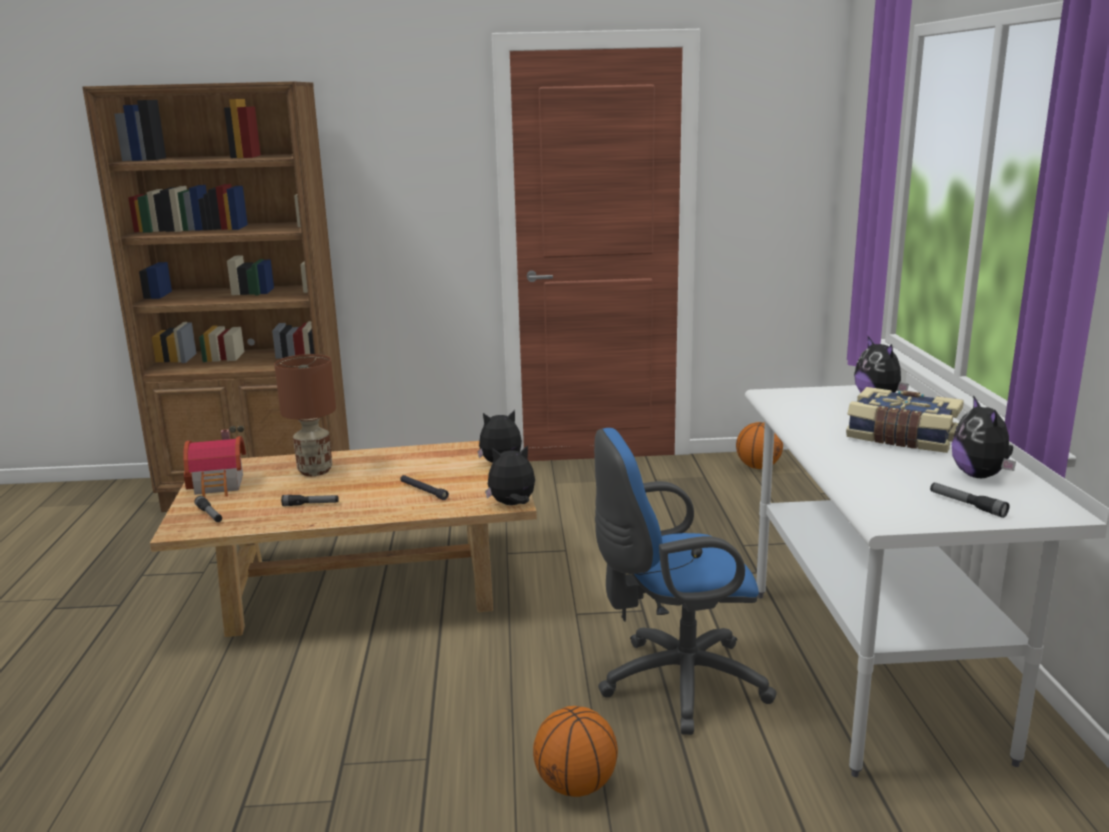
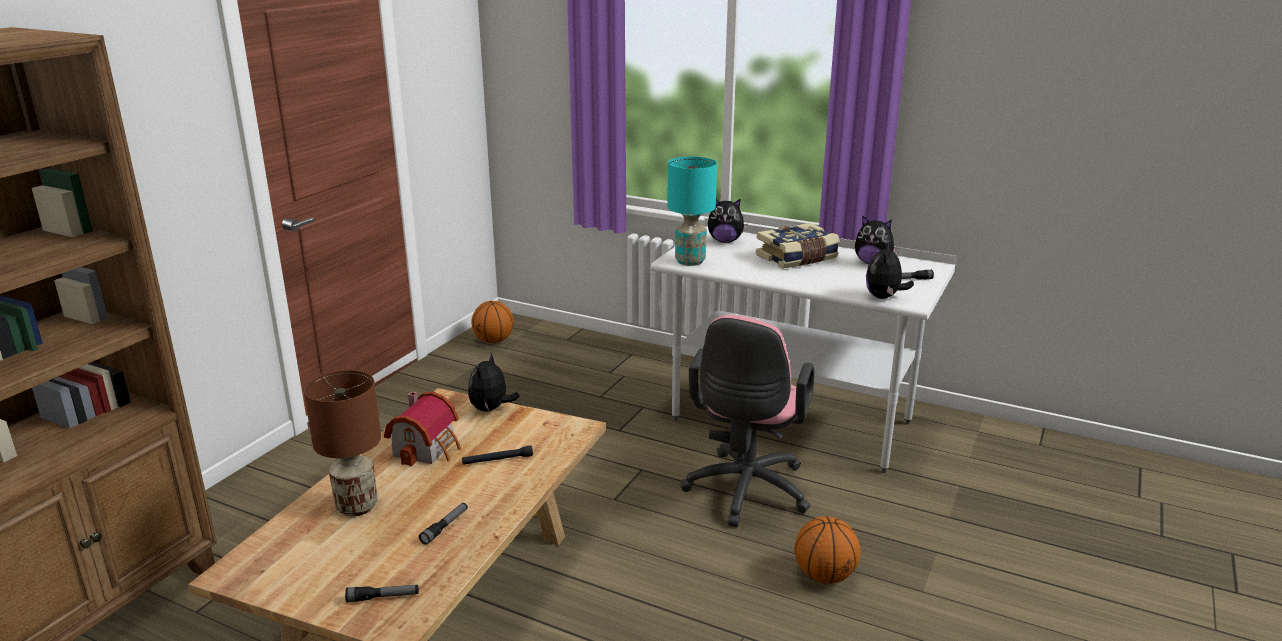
camera: 60 degrees left, 5 degrees up
toy house [184,429,246,498] -> toy house moved to [384,391,461,467]
plush toy [485,445,535,505] -> plush toy moved to [866,242,914,299]
blue office chair [594,428,777,735] -> pink office chair [681,315,814,527]
none -> turquoise table lamp [667,156,717,266]

